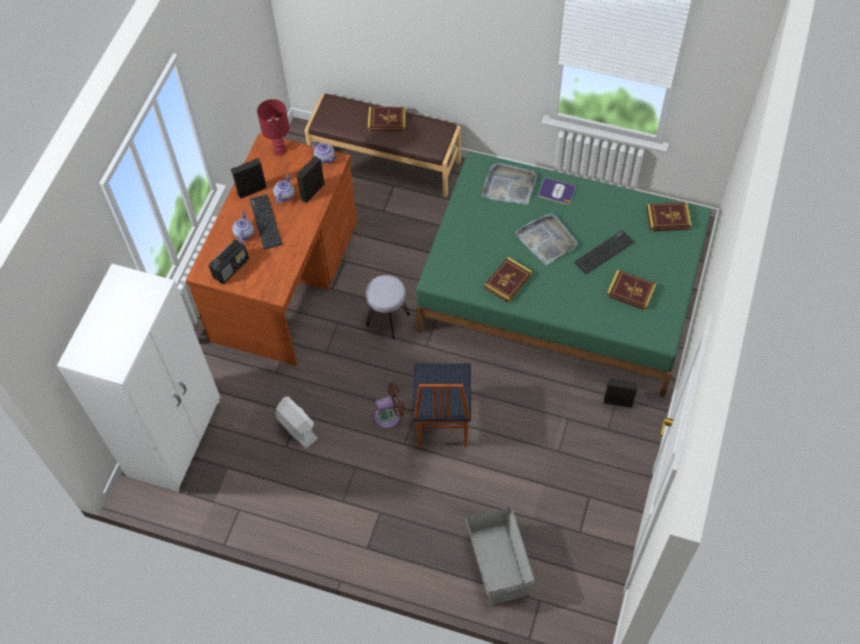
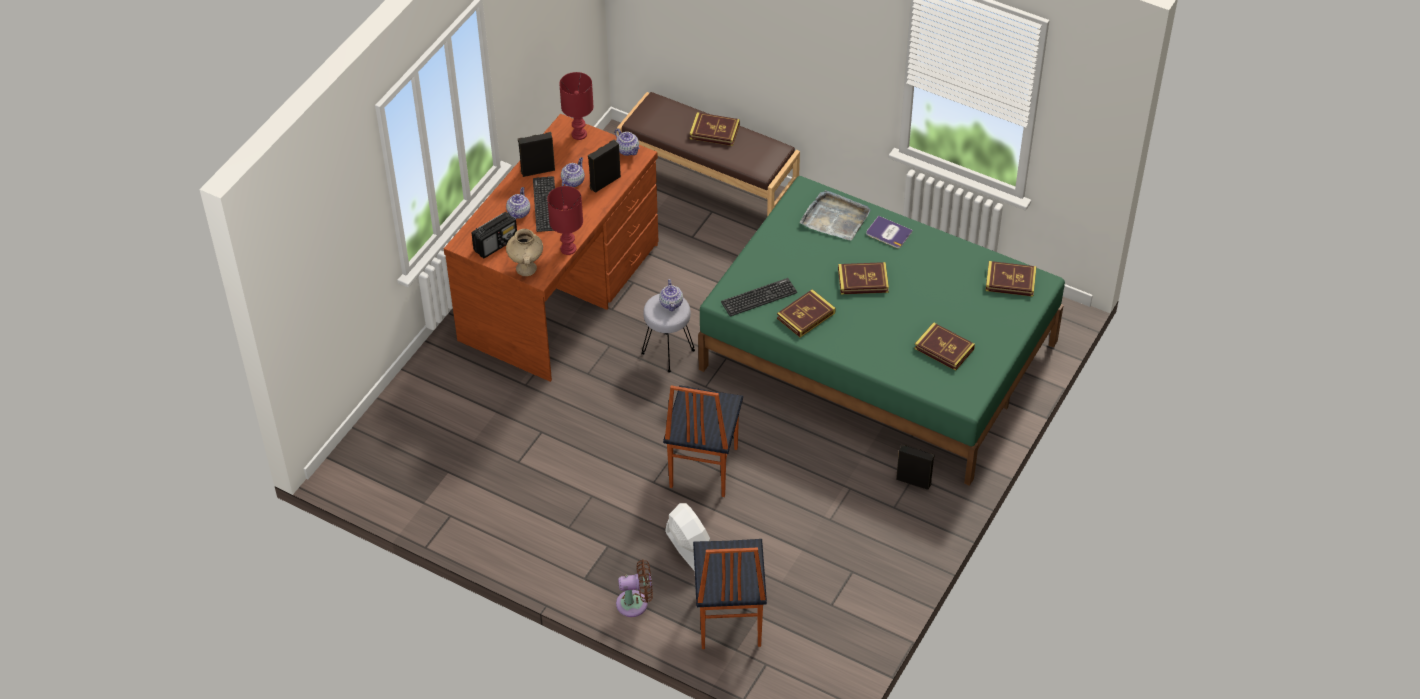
camera: 10 degrees right, 10 degrees down
white wardrobe [57,264,220,492] -> none
white fan [276,396,318,448] -> white fan moved to [665,503,710,571]
brown fan [374,383,406,428] -> brown fan moved to [616,560,653,617]
grey storage box [466,507,535,605] -> chair [693,539,767,649]
grey tray [515,213,578,265] -> book [838,262,889,294]
keyboard [574,230,634,274] -> keyboard moved to [721,278,797,317]
none -> beige vase [506,229,543,276]
none -> red table lamp [547,186,583,255]
none -> teapot [659,279,683,311]

